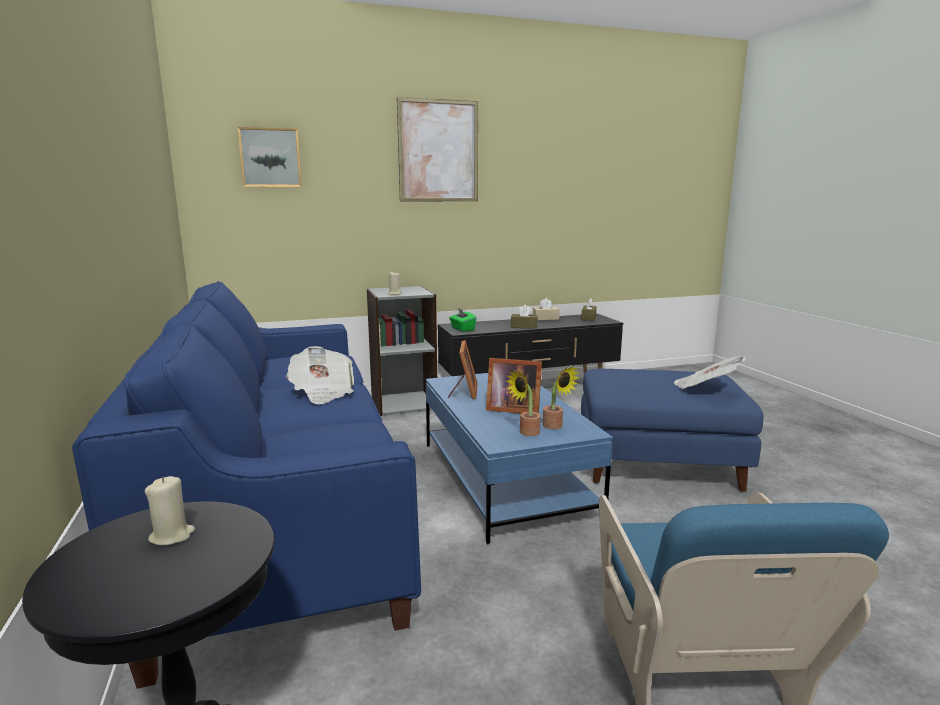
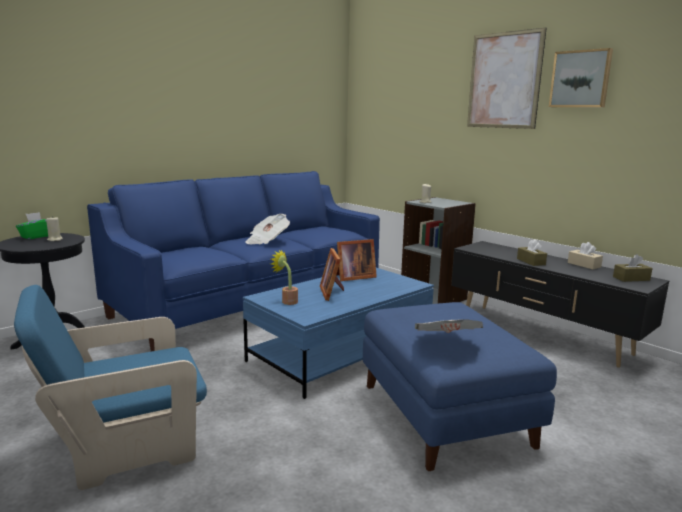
camera: 65 degrees right, 0 degrees up
picture [238,127,302,187] -> picture moved to [549,48,613,107]
green tissue box [449,308,476,332] -> green tissue box moved to [16,212,48,239]
potted plant [543,366,579,429] -> none

